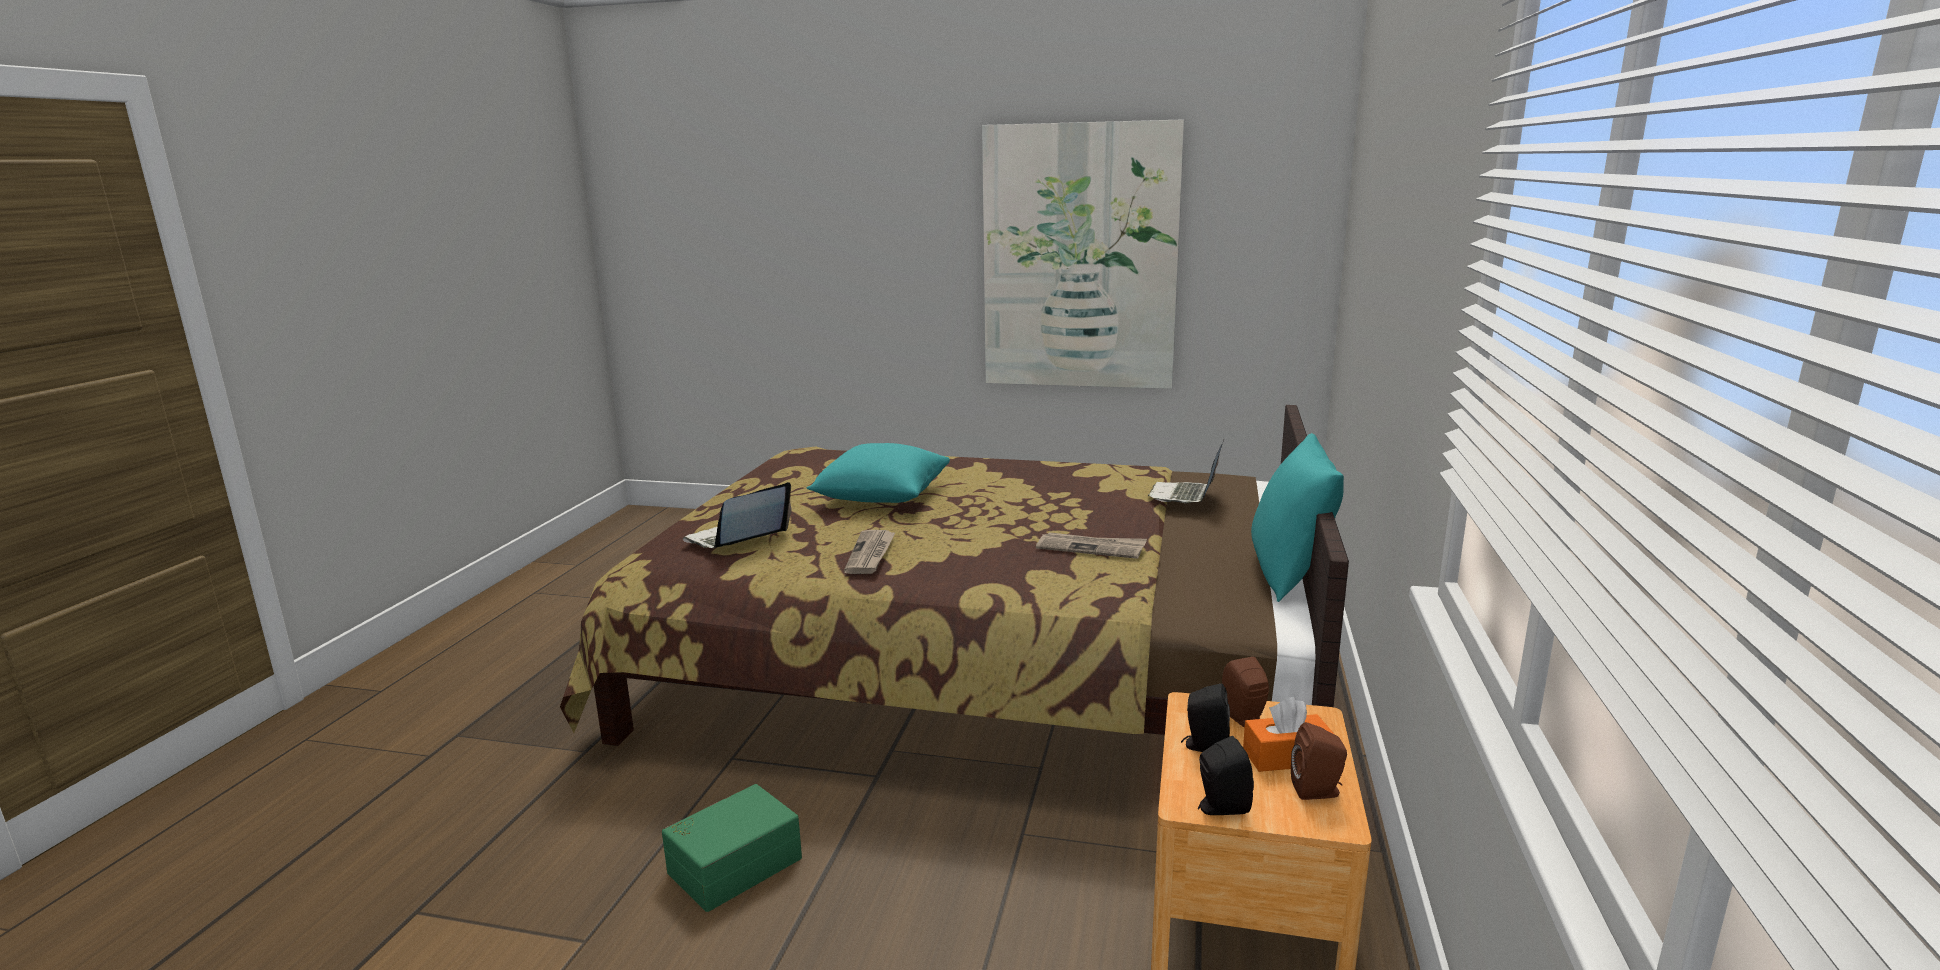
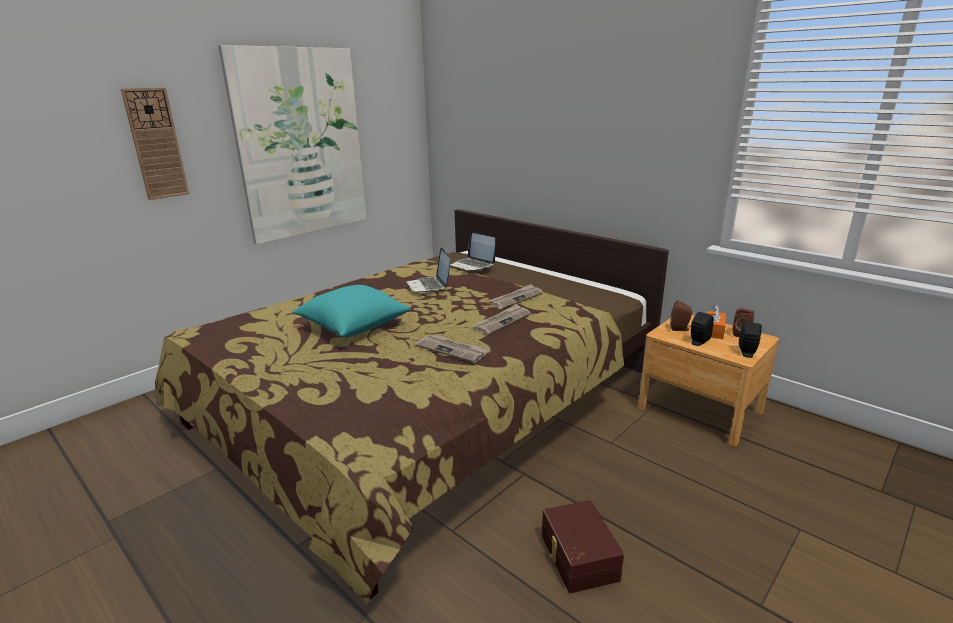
camera: 60 degrees left, 5 degrees up
green storage box [662,784,802,912] -> brown storage box [542,500,624,593]
laptop [683,482,792,548] -> laptop moved to [405,247,450,293]
turquoise pillow [1251,433,1344,602] -> none
none -> wall clock [121,87,189,200]
none -> newspaper [473,304,531,335]

